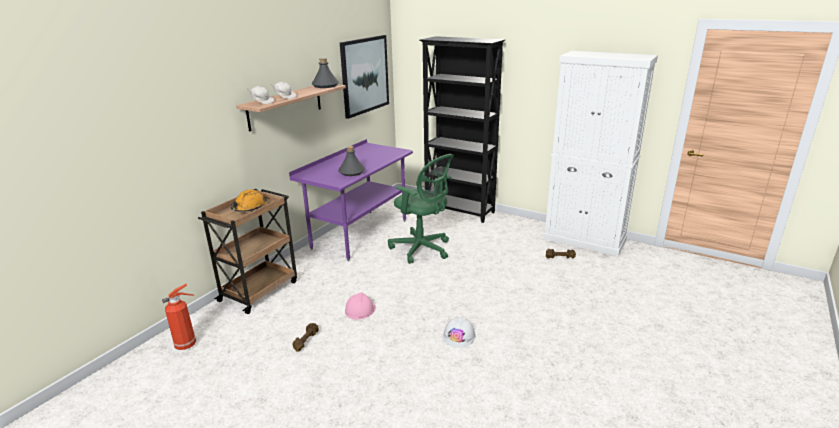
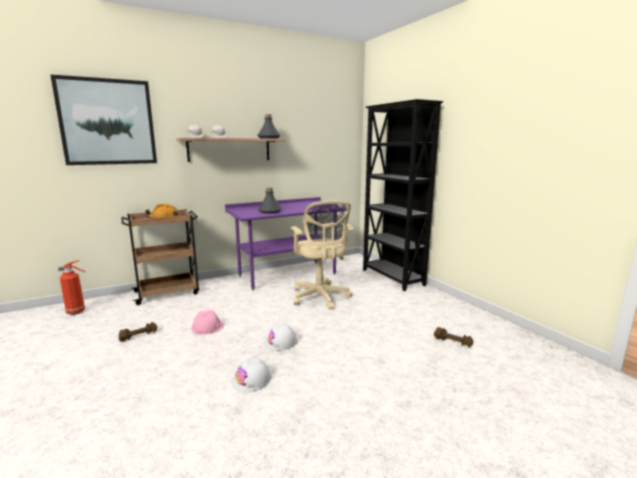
camera: 30 degrees right, 10 degrees down
picture [340,35,389,119] -> picture moved to [50,74,157,165]
green office chair [388,154,454,264] -> beige office chair [291,200,354,310]
white cabinet [543,51,658,256] -> none
none -> white hard hat [264,323,298,351]

